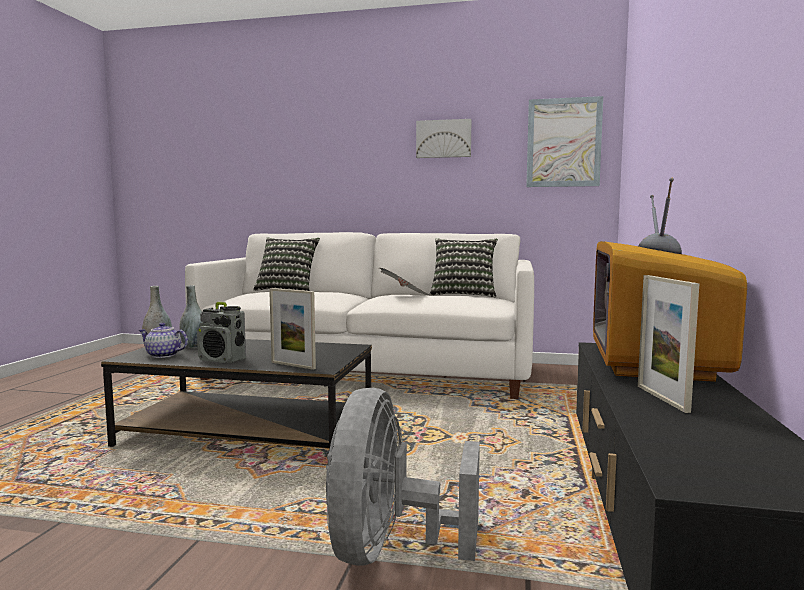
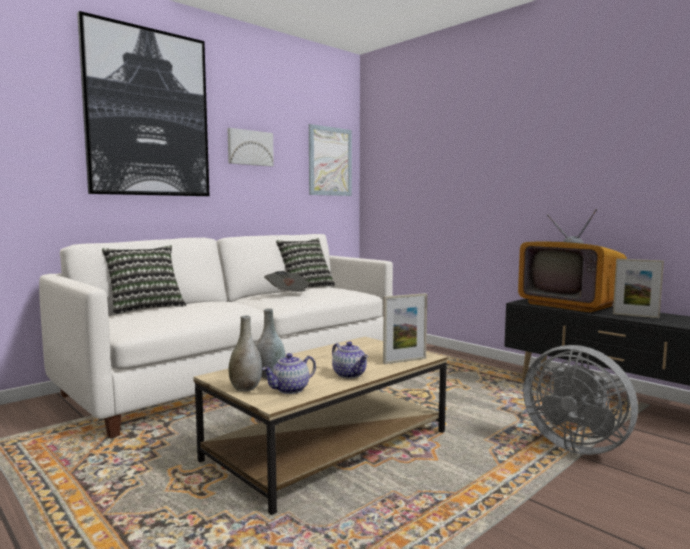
camera: 55 degrees left, 0 degrees up
black coffee table [101,339,372,459] -> beige coffee table [193,337,448,515]
radio [197,302,246,363] -> teapot [332,342,368,379]
none -> picture [77,11,209,196]

